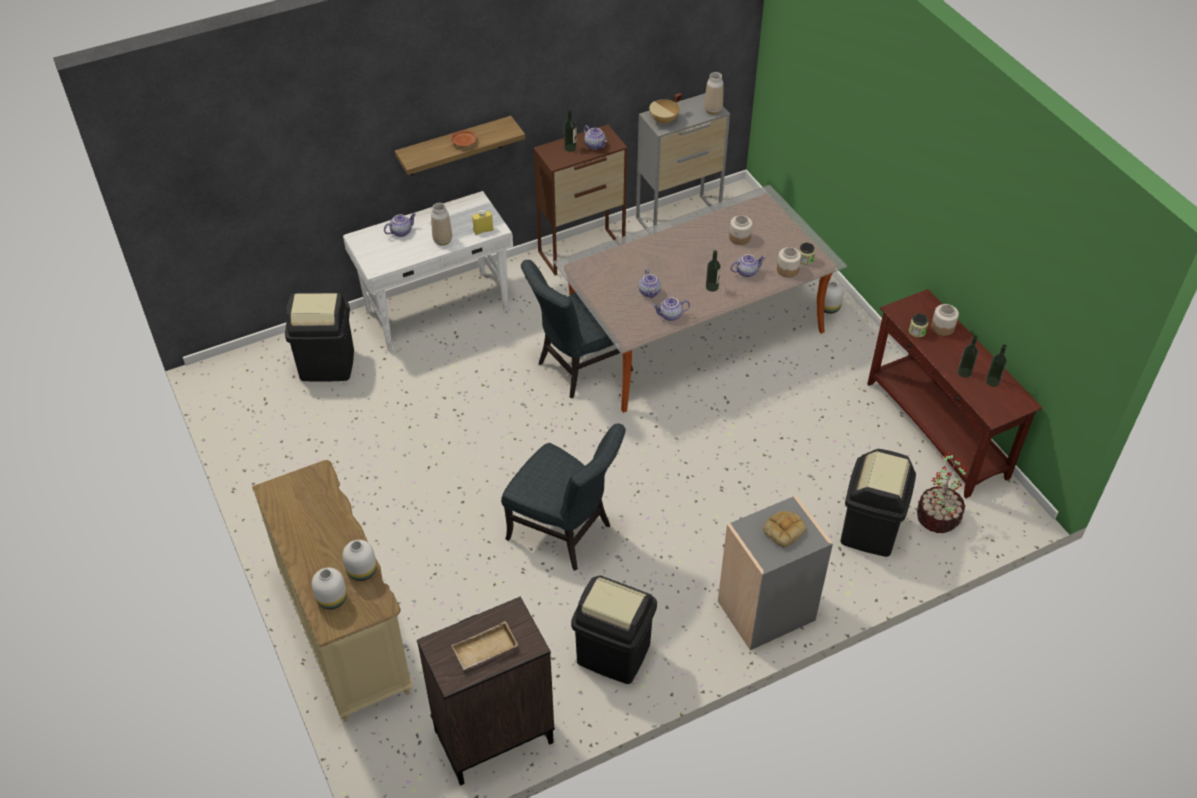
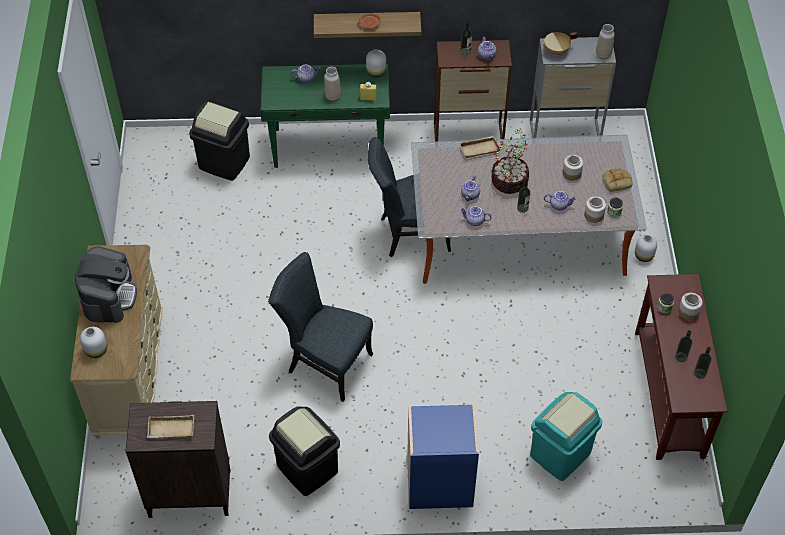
camera: 25 degrees right, 5 degrees up
white vase [342,540,377,581] -> white vase moved to [366,49,386,77]
white console table [343,191,513,351] -> green console table [260,64,390,168]
grey chair [501,424,626,571] -> grey chair turned 150 degrees clockwise [268,252,373,402]
grey bookcase [718,495,833,650] -> blue bookcase [407,405,479,509]
bread [763,511,807,548] -> bread moved to [602,169,632,192]
black trash can [840,449,916,557] -> turquoise trash can [530,392,602,481]
potted plant [917,453,967,533] -> potted plant moved to [491,128,529,194]
none -> coffee machine [75,246,137,323]
none -> beige tray [459,136,499,158]

